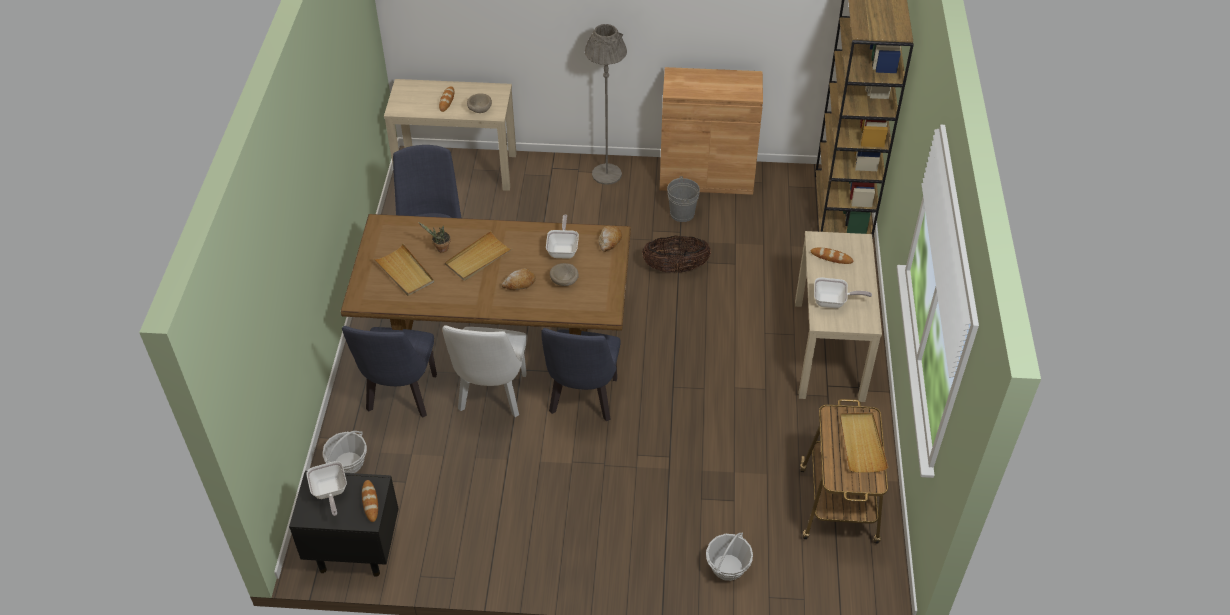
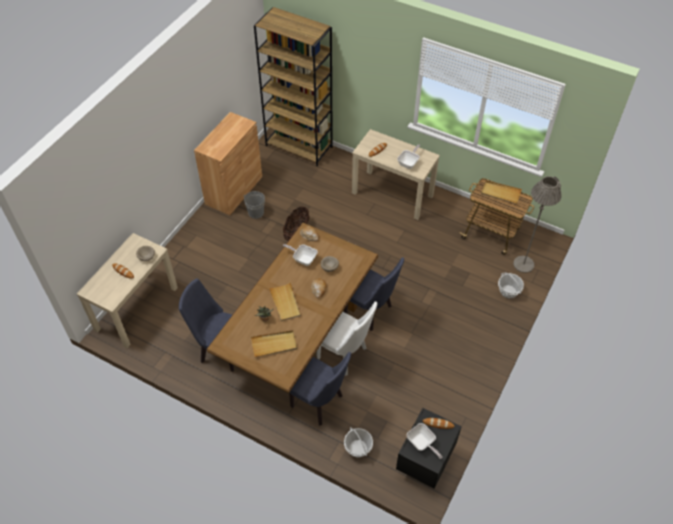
camera: 65 degrees left, 5 degrees up
frying pan [307,461,347,516] -> frying pan turned 45 degrees clockwise [407,423,442,459]
grey floor lamp [585,24,627,185] -> grey floor lamp moved to [513,176,561,273]

